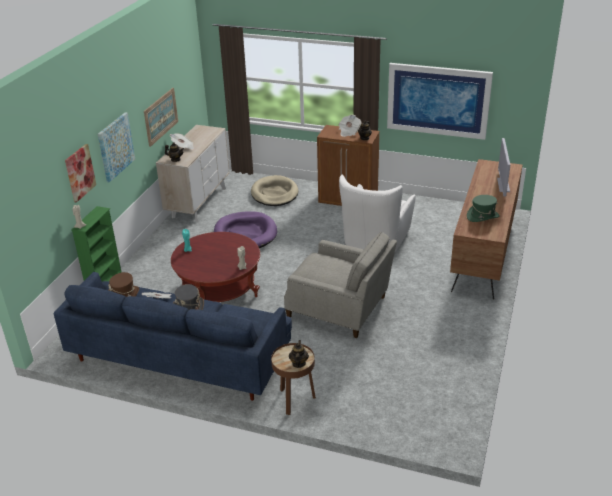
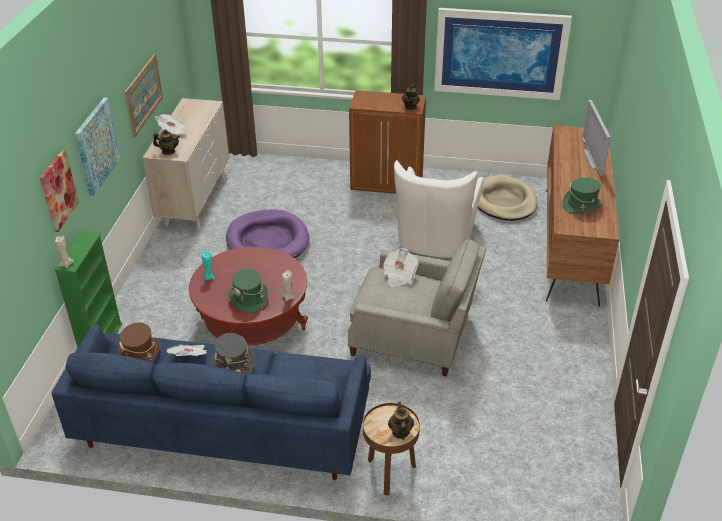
camera: 10 degrees left, 5 degrees up
beige dog bed [251,175,298,206] -> beige dog bed moved to [478,175,537,221]
newspaper [339,115,362,137] -> newspaper moved to [383,248,419,287]
none -> green hat [228,269,268,313]

